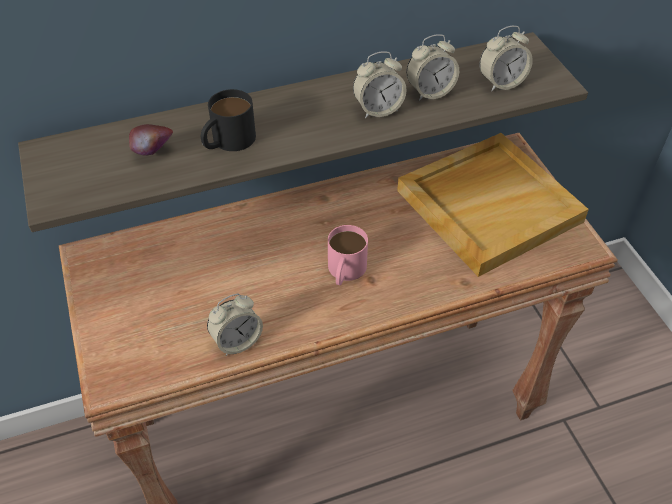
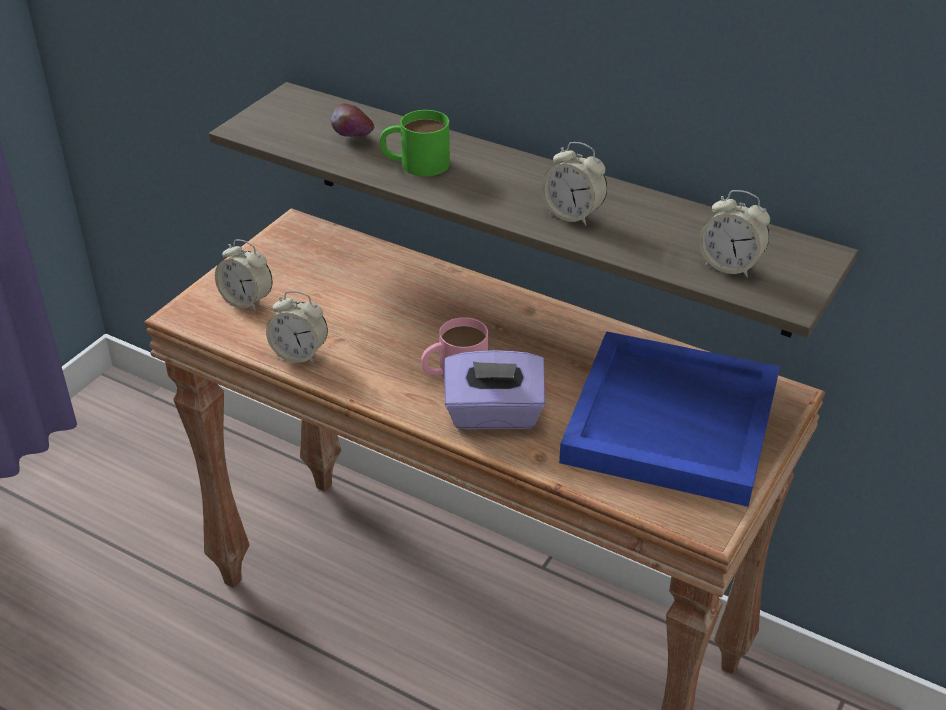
camera: 50 degrees right, 10 degrees down
black mug [201,89,256,151] -> green mug [380,110,450,176]
beige tray [397,133,589,277] -> blue tray [559,331,780,507]
alarm clock [406,34,459,101] -> alarm clock moved to [215,240,273,312]
none -> purple tissue box [444,350,545,430]

